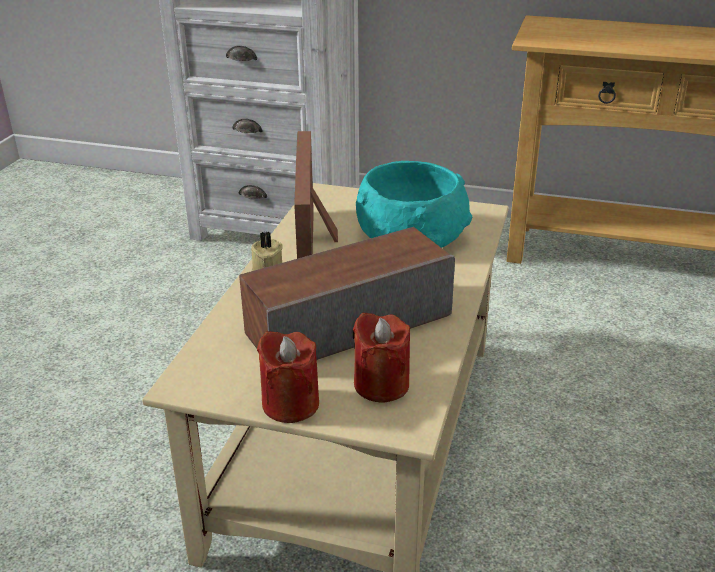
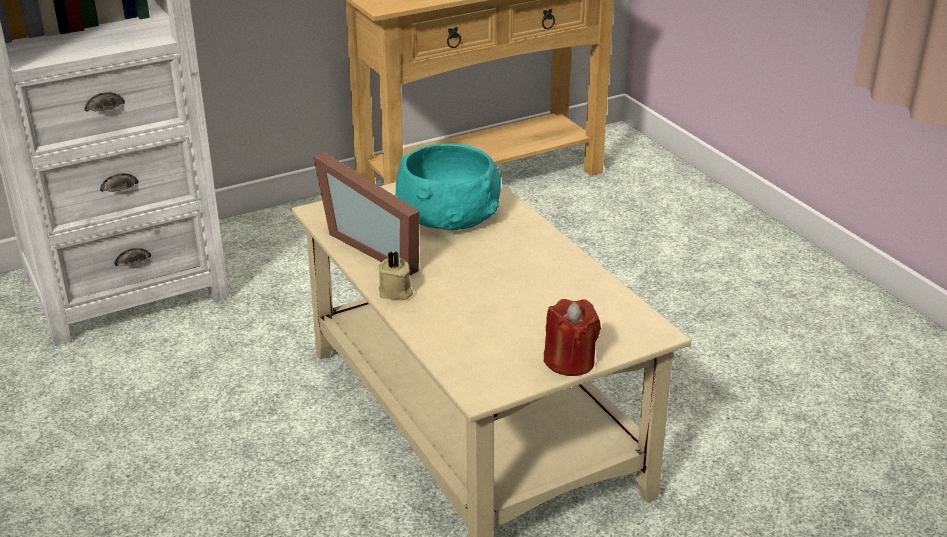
camera: 45 degrees left, 0 degrees up
speaker [239,227,455,360] -> none
red candle [353,313,410,403] -> none

